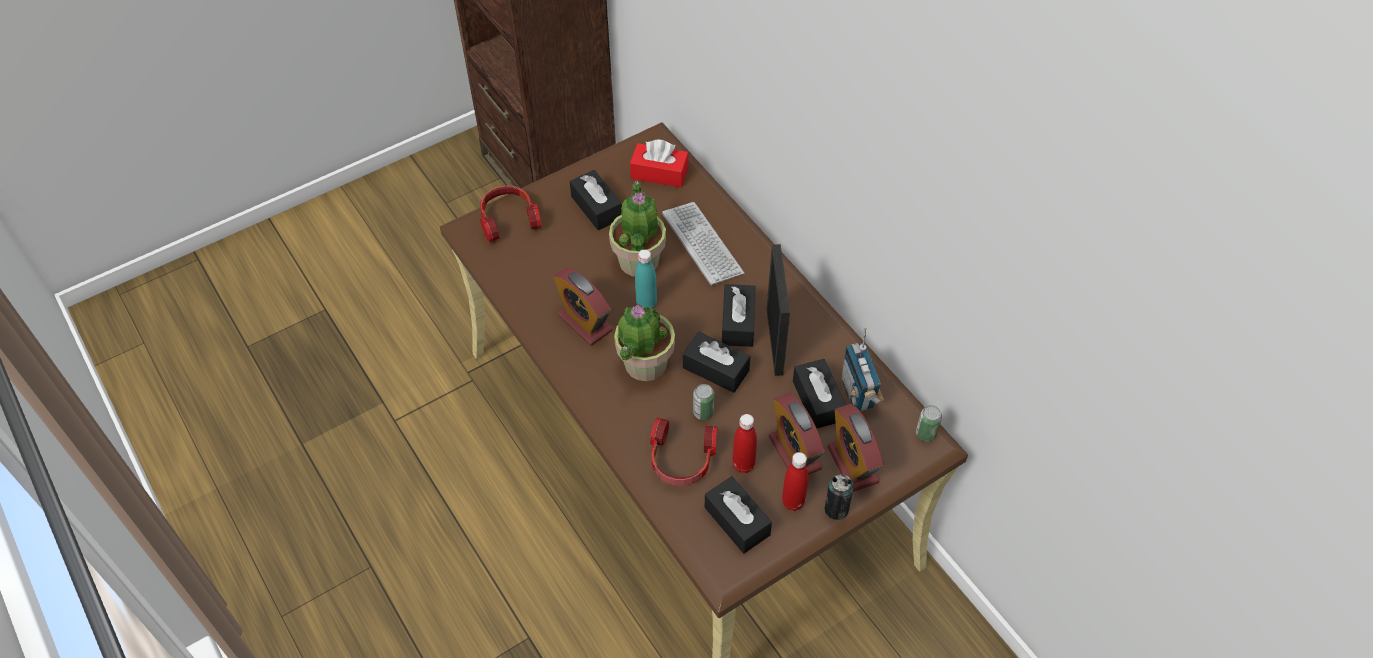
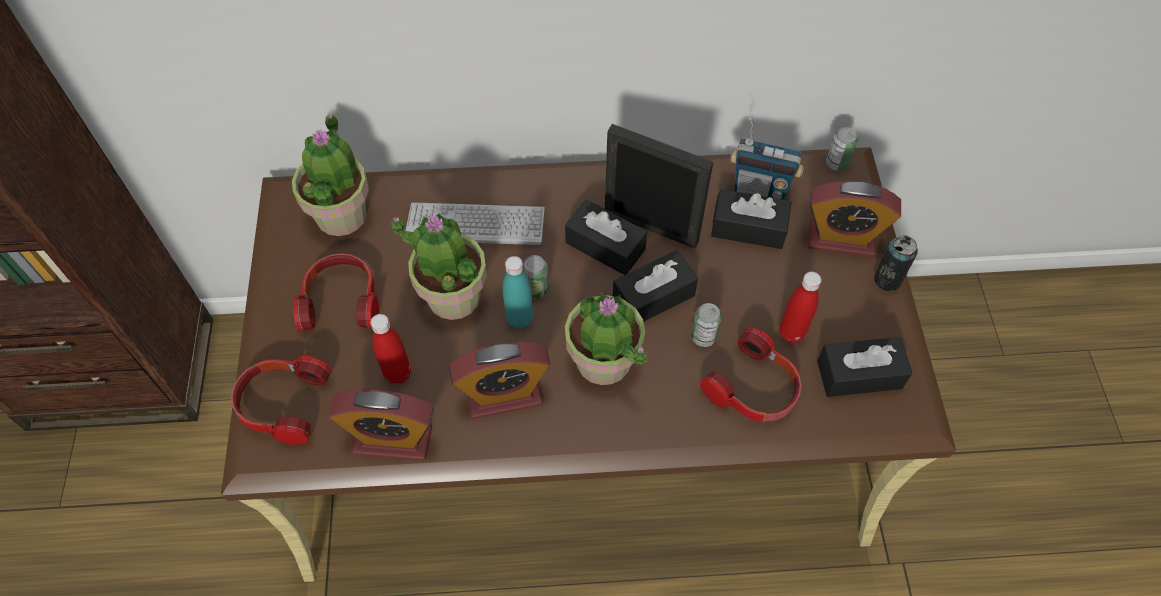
camera: 60 degrees left, 5 degrees up
black tissue box [570,170,622,230] -> headphones [293,254,379,331]
red tissue box [630,139,689,188] -> potted plant [292,114,369,236]
alarm clock [769,393,825,475] -> alarm clock moved to [329,389,434,461]
red bottle [782,452,809,511] -> red bottle moved to [370,314,411,384]
none -> can [523,255,549,299]

